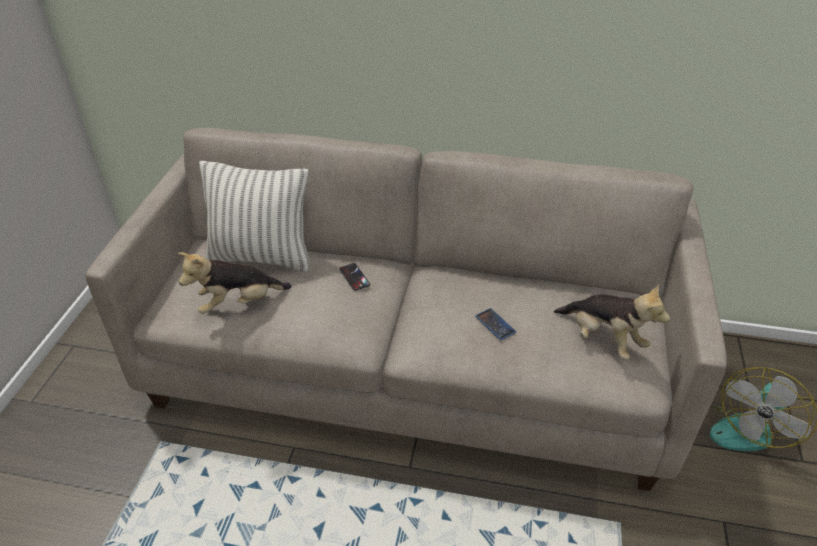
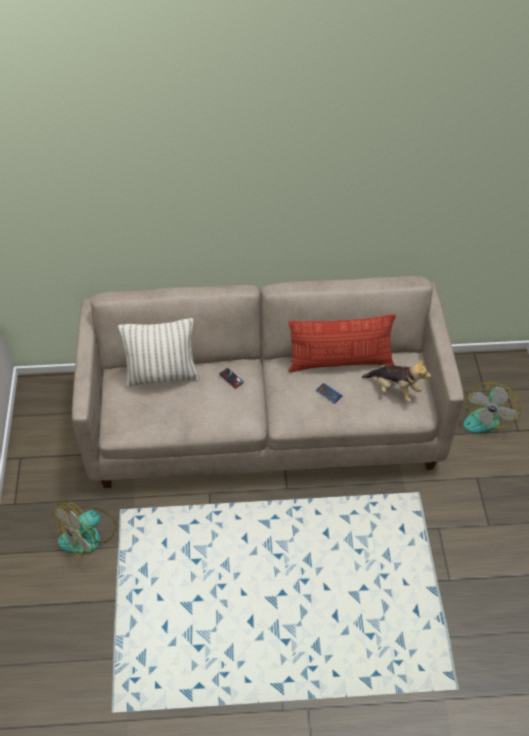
camera: 15 degrees left, 10 degrees up
plush toy [178,252,291,314] -> none
none -> fan [54,502,117,556]
none -> pillow [288,314,396,372]

